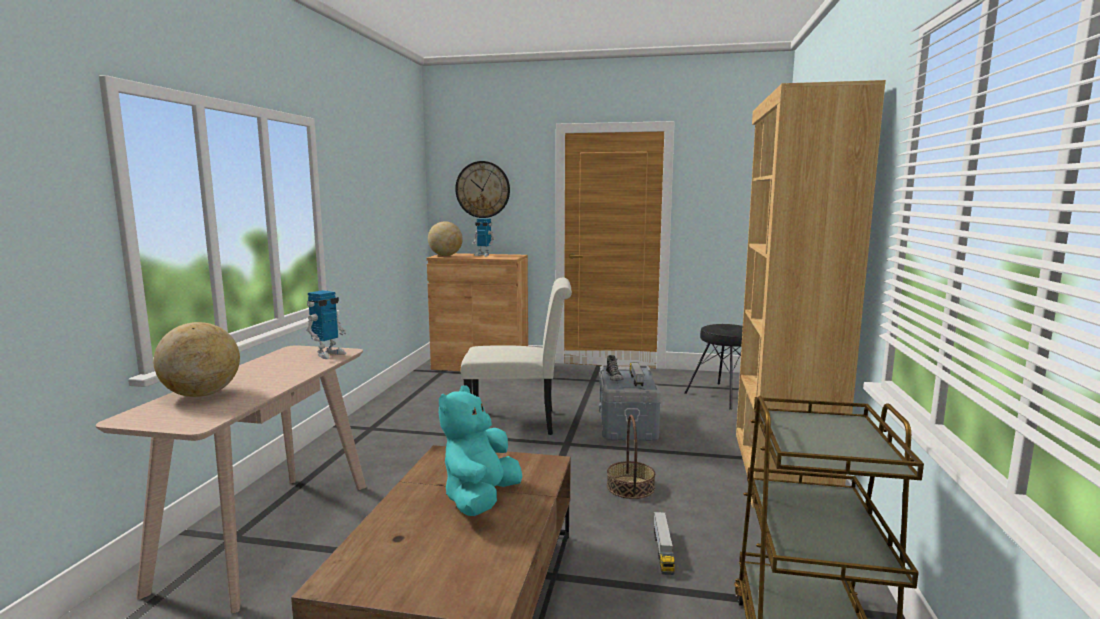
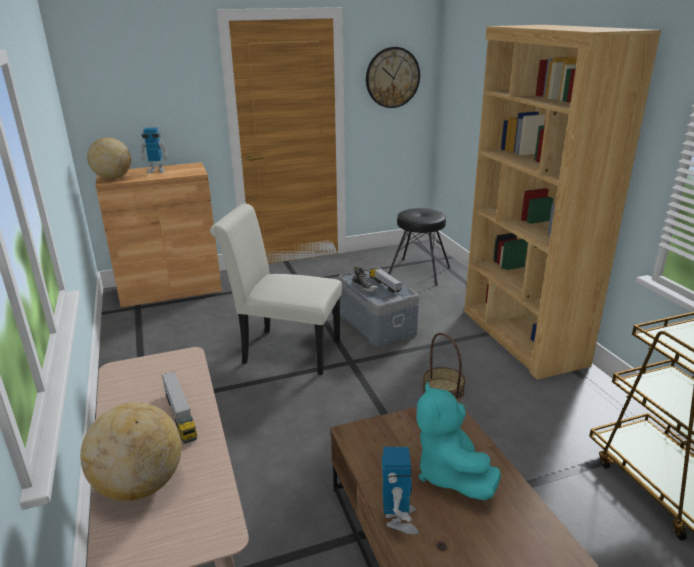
camera: 30 degrees left, 15 degrees up
toy robot [306,290,346,359] -> toy robot moved to [382,447,419,534]
wall clock [455,161,510,218] -> wall clock moved to [366,47,420,108]
white chair [461,278,572,435] -> white chair turned 135 degrees counterclockwise [210,203,342,375]
toy truck [654,512,675,575] -> toy truck moved to [161,371,197,444]

